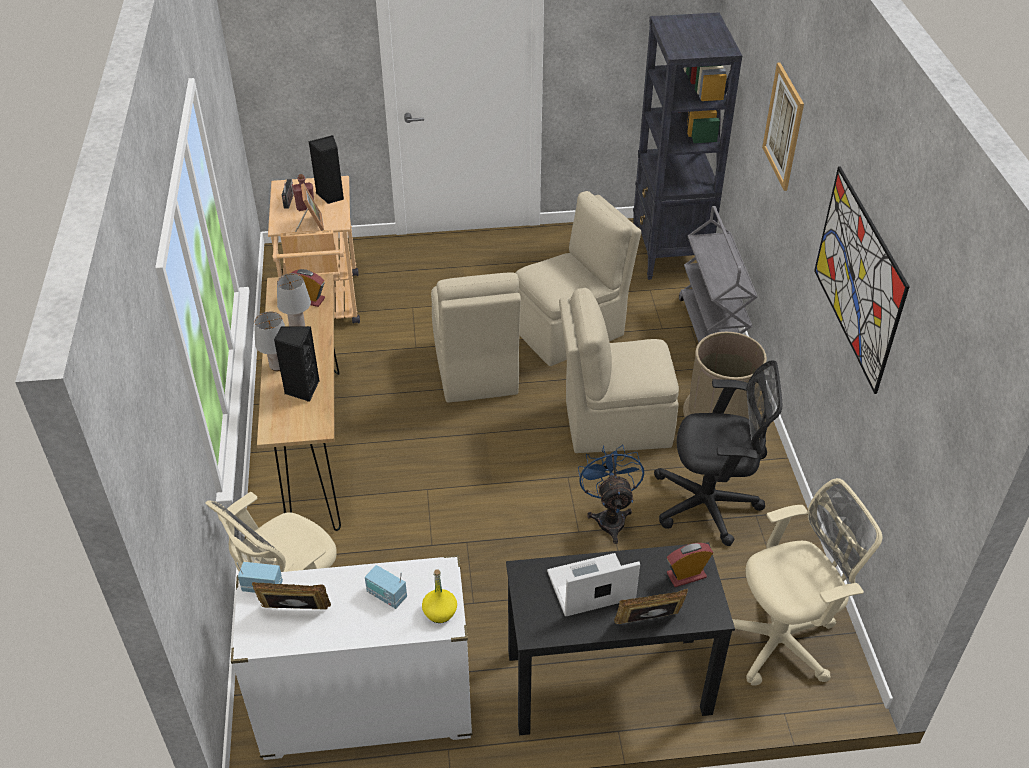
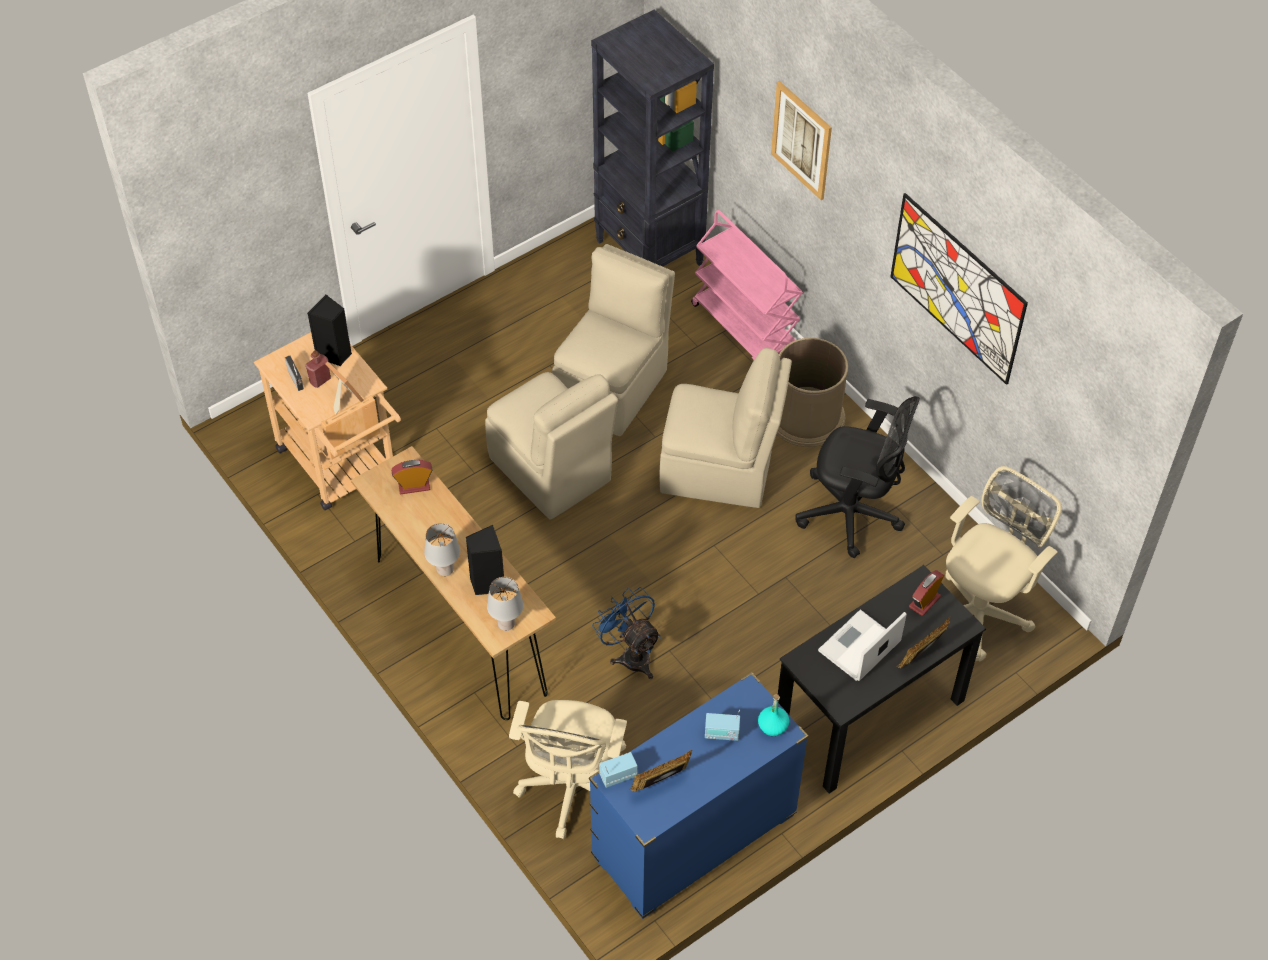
camera: 30 degrees left, 10 degrees up
white dresser [231,555,472,760] -> blue dresser [589,672,808,919]
grey table lamp [277,273,311,326] -> grey table lamp moved to [487,577,524,631]
yellow bottle [422,569,457,623] -> turquoise bottle [758,694,789,736]
beige chair [559,288,679,453] -> beige chair turned 135 degrees counterclockwise [660,348,792,508]
blue fan [578,445,644,544] -> blue fan moved to [592,587,661,679]
black office chair [654,360,782,546] -> black office chair turned 45 degrees clockwise [796,396,920,558]
grey cart [679,206,757,343] -> pink cart [691,210,803,360]

